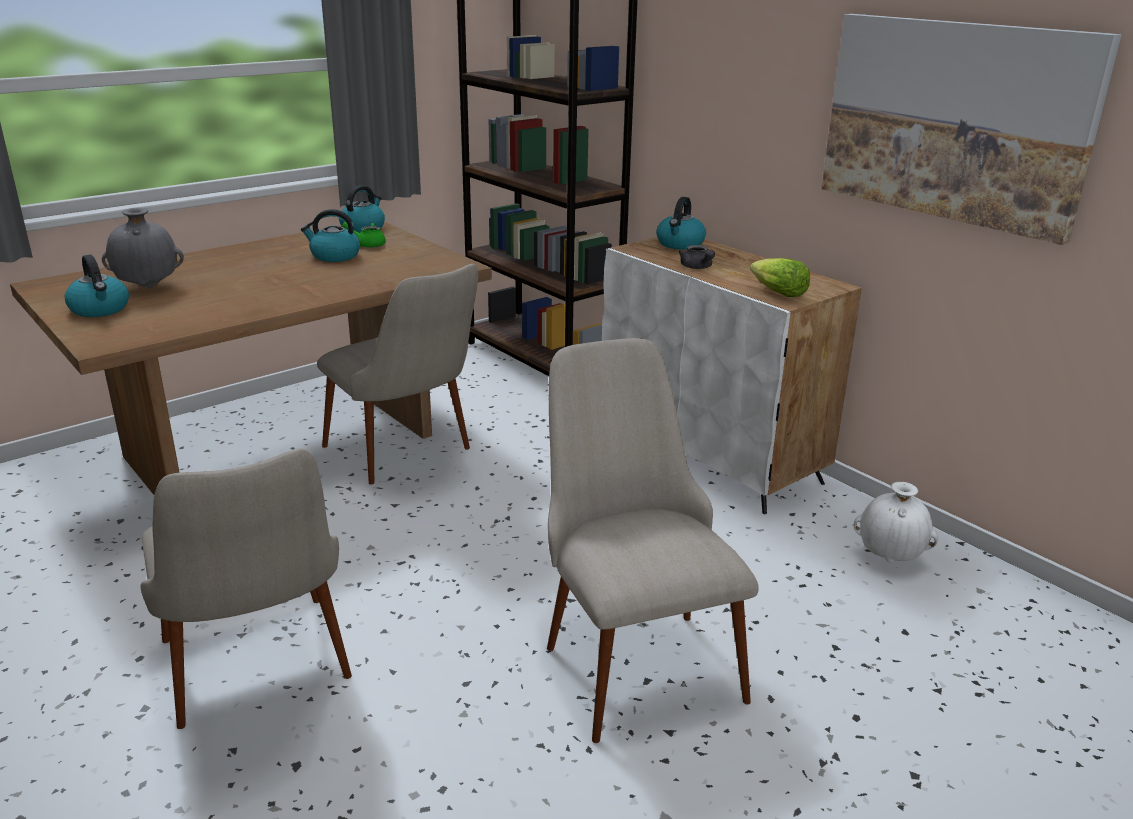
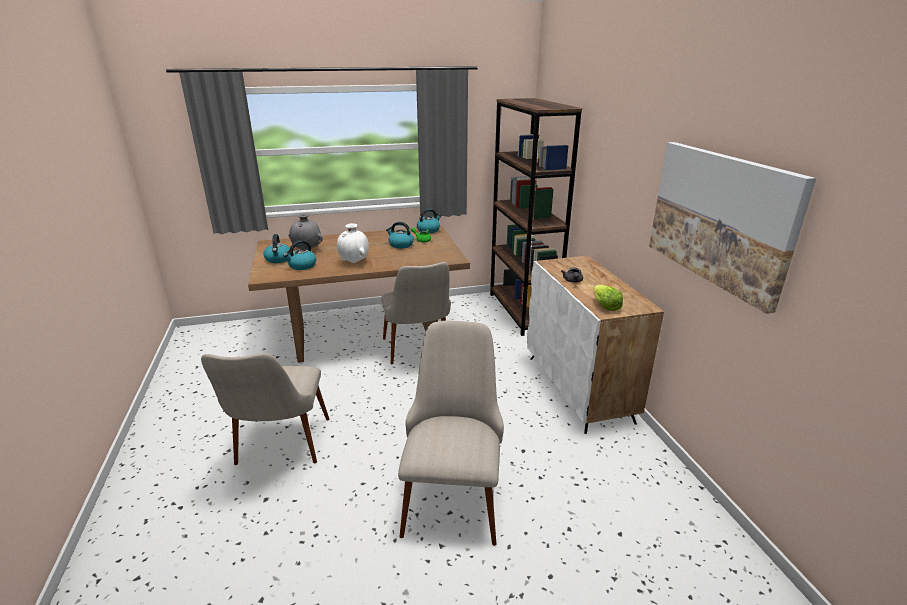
camera: 25 degrees right, 0 degrees up
kettle [656,197,706,250] -> kettle moved to [283,240,316,270]
white vase [854,481,938,563] -> white vase moved to [337,223,369,263]

